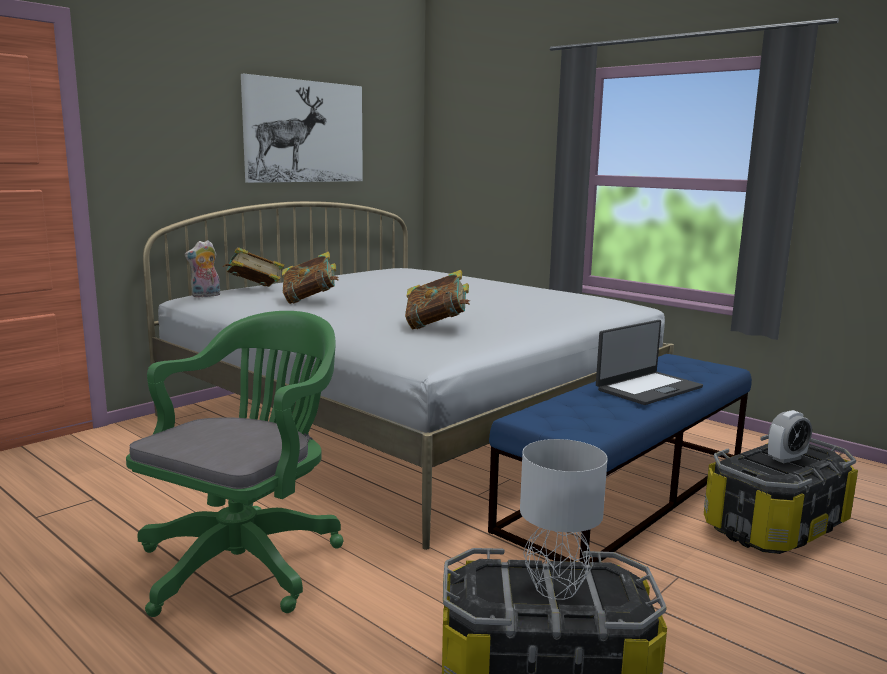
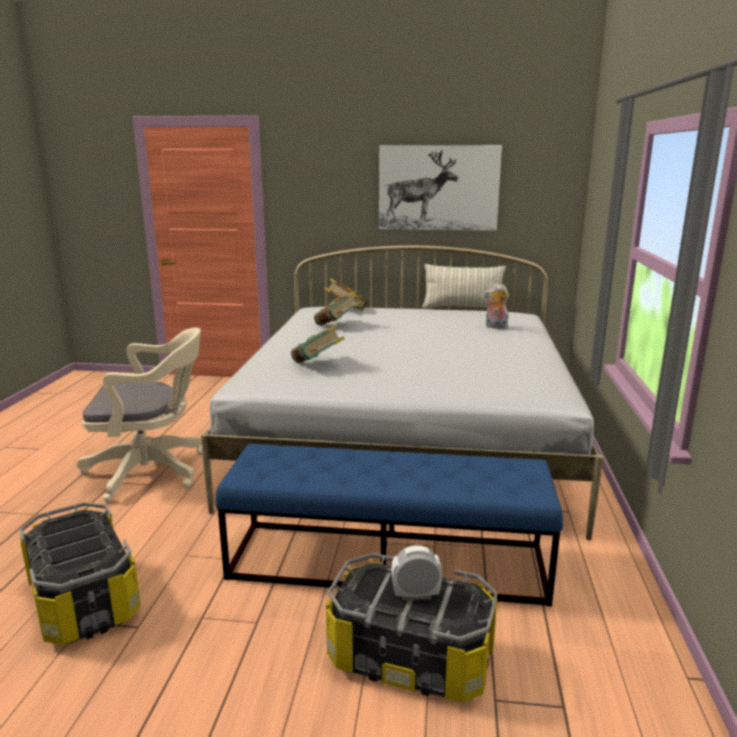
camera: 55 degrees right, 5 degrees up
green office chair [126,311,344,617] -> beige office chair [77,327,202,502]
plush toy [184,240,220,297] -> plush toy moved to [484,284,509,329]
grey table lamp [520,439,608,600] -> none
laptop [596,320,703,405] -> none
alarm clock [768,410,812,463] -> alarm clock turned 150 degrees clockwise [391,545,443,601]
none -> pillow [422,264,506,309]

